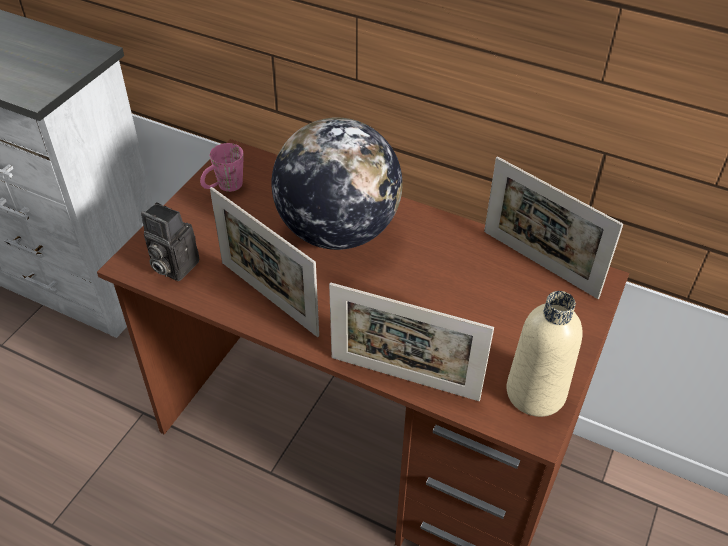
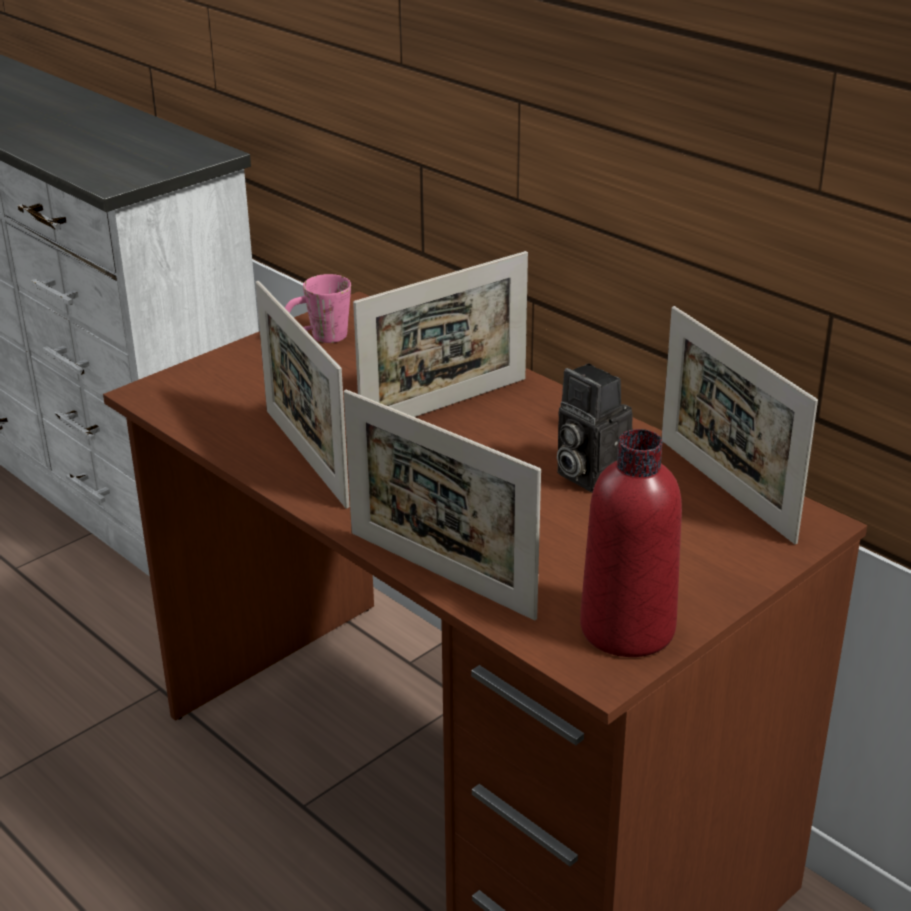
camera: 20 degrees right, 15 degrees down
camera [141,202,199,281] -> camera moved to [557,363,633,493]
globe [271,117,402,250] -> picture frame [353,251,528,417]
beige bottle [506,291,582,417] -> red bottle [580,429,682,657]

